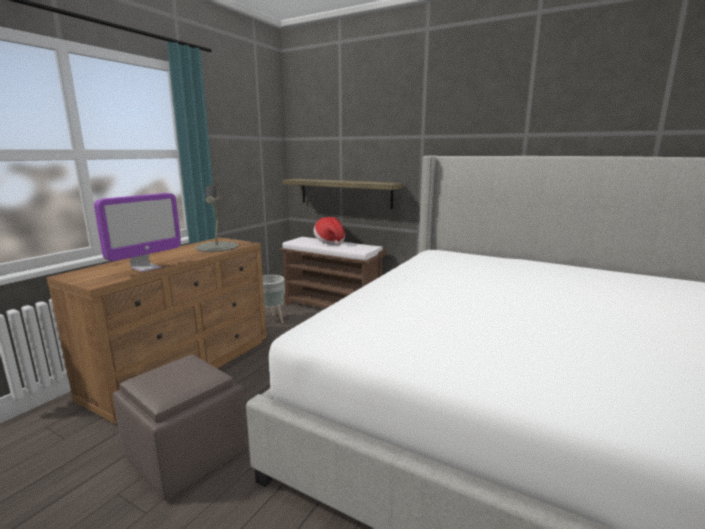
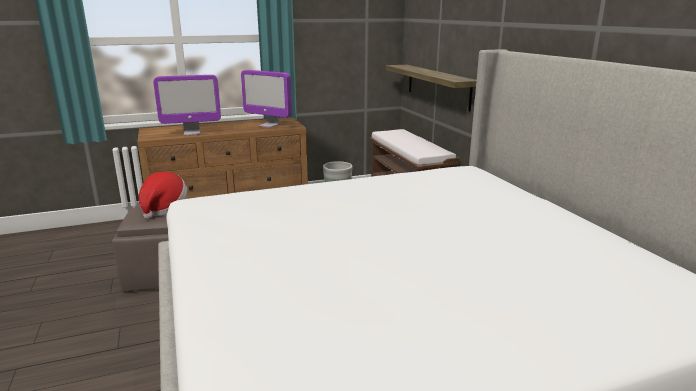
camera: 40 degrees right, 5 degrees up
grey table lamp [195,185,238,252] -> monitor [241,70,292,128]
hat [313,217,345,245] -> hat moved to [139,172,187,219]

